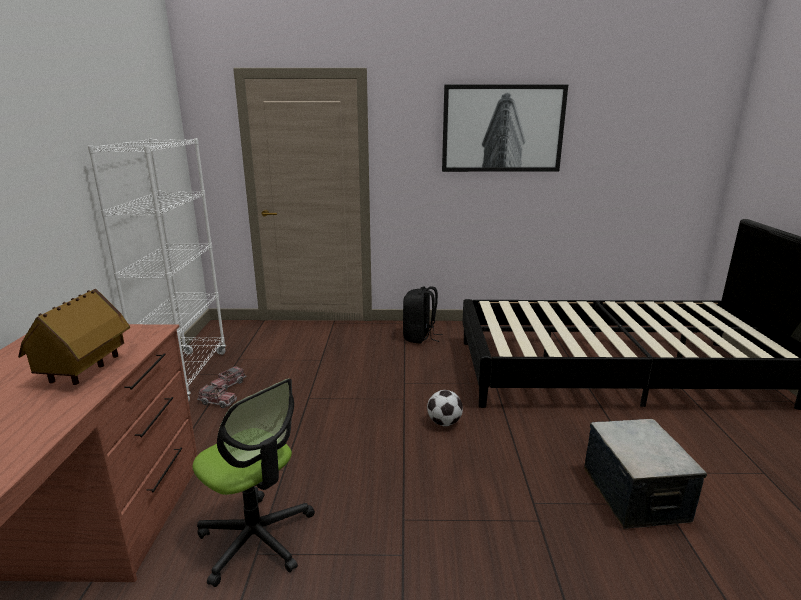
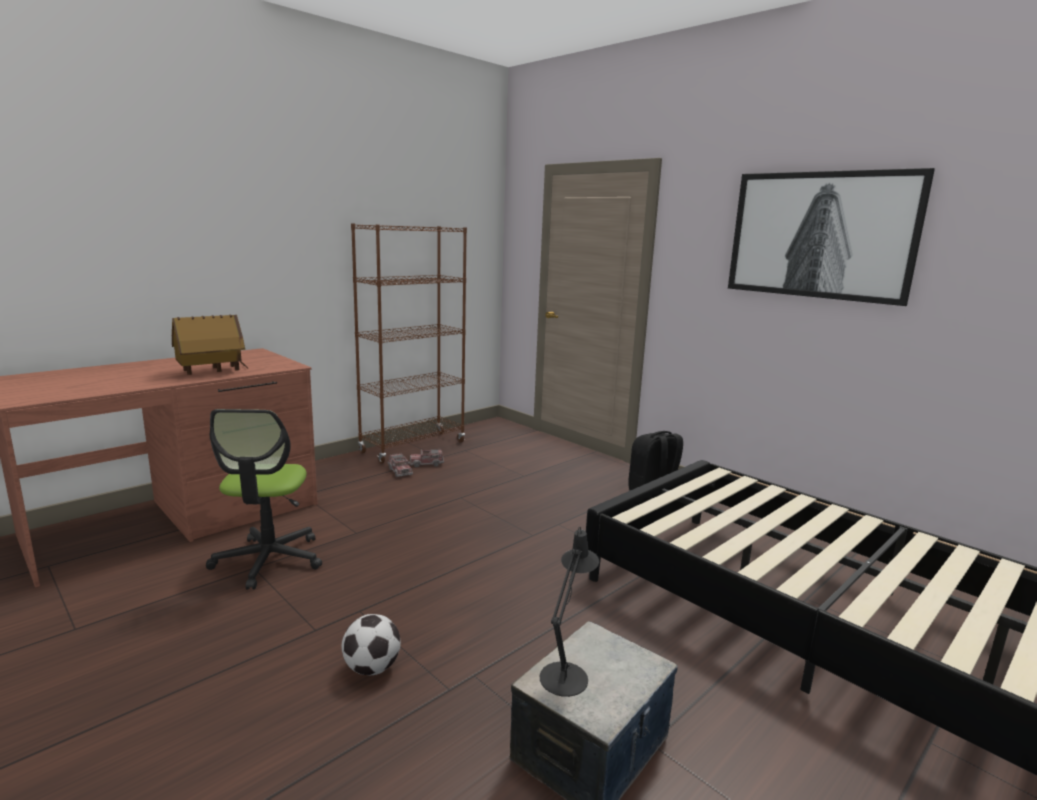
camera: 45 degrees right, 5 degrees down
white bookcase [88,138,226,401] -> brown bookcase [351,223,467,464]
football [427,390,463,426] -> football moved to [342,614,401,675]
none -> black table lamp [540,526,599,697]

